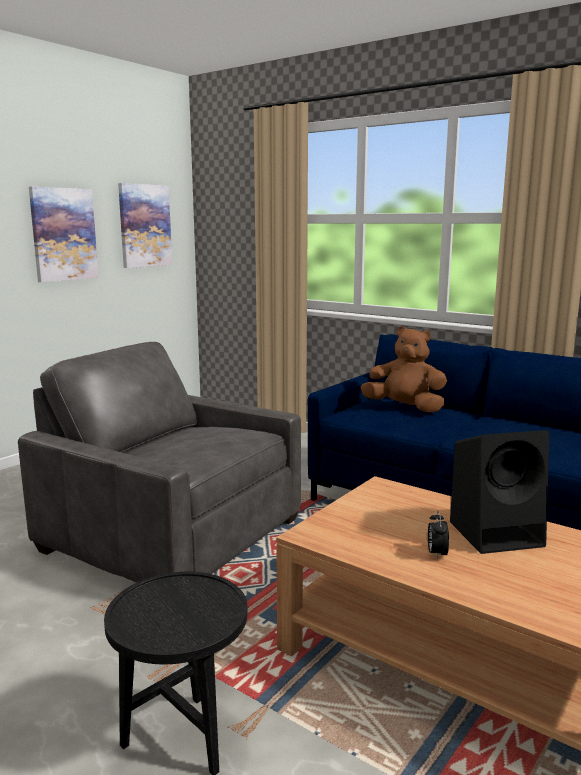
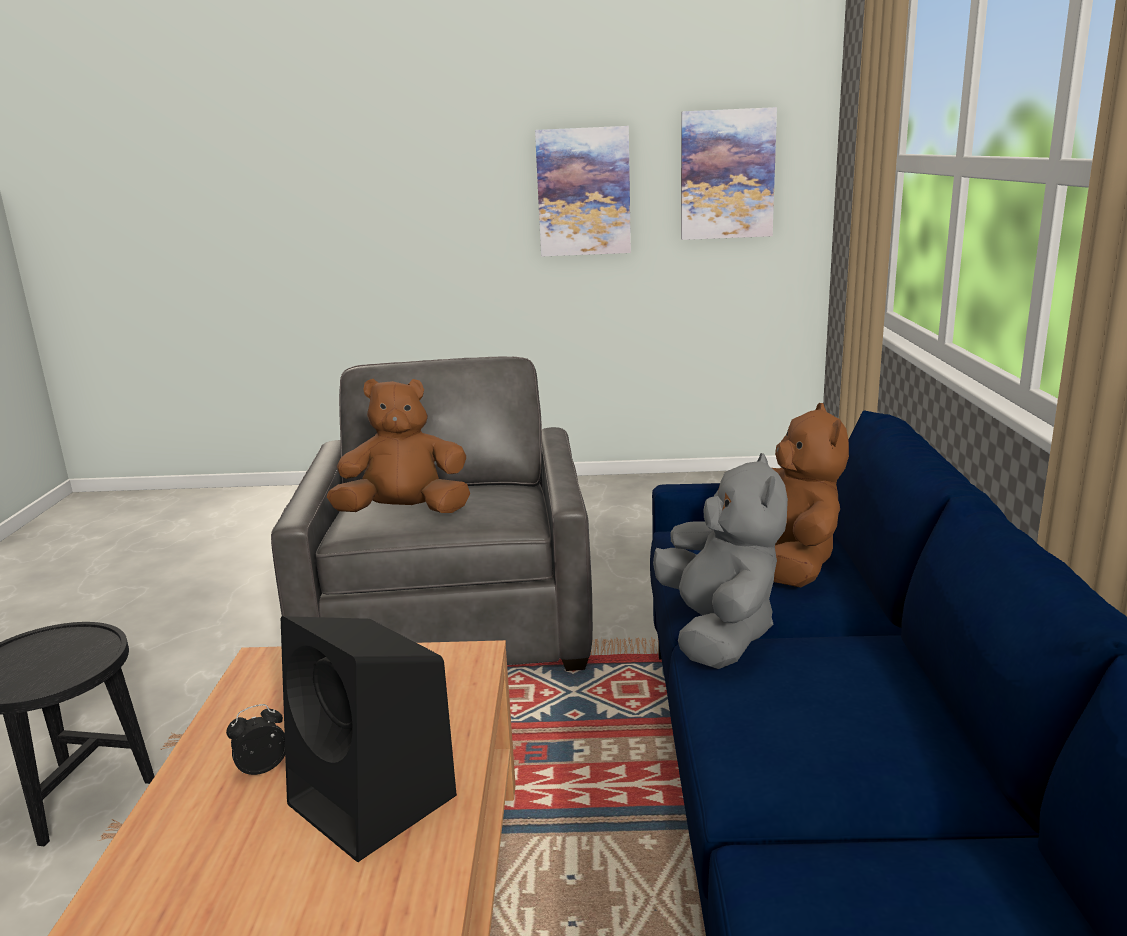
camera: 55 degrees right, 5 degrees up
none -> brown plush toy [327,379,470,513]
none -> grey plush toy [653,453,788,669]

